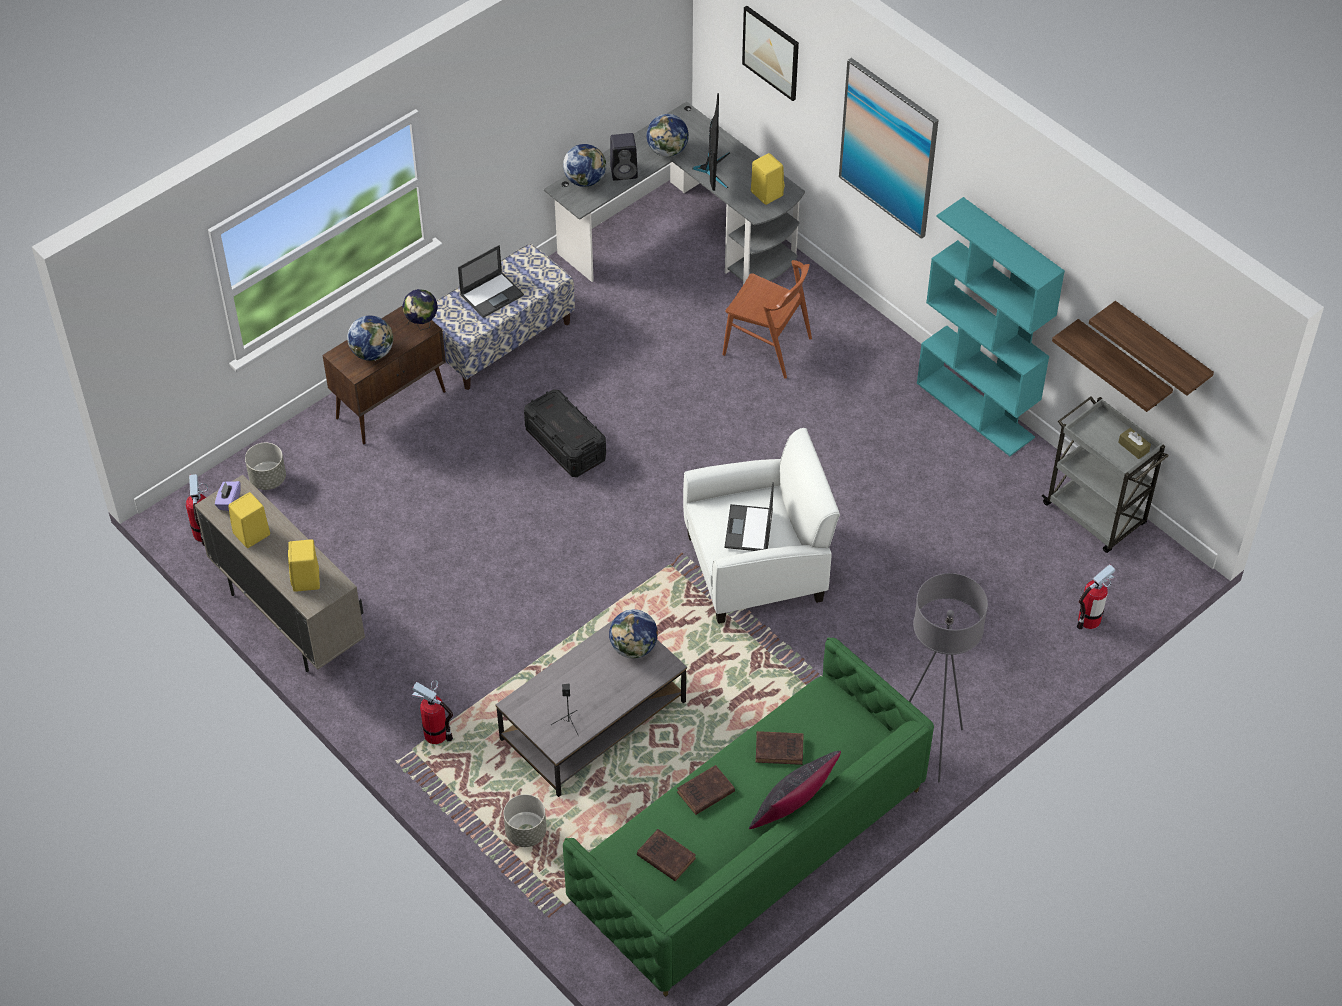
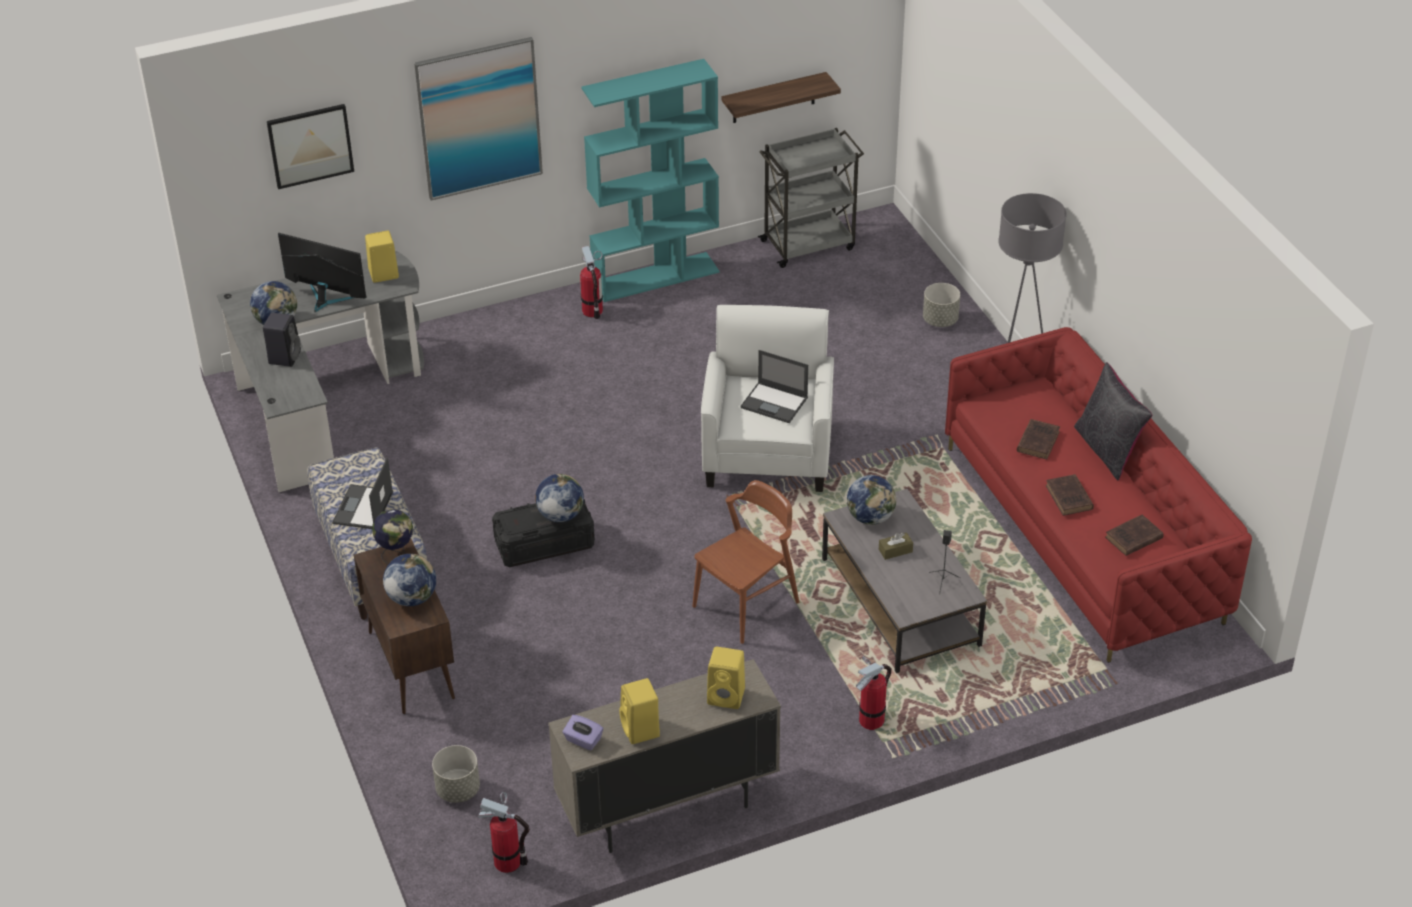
camera: 70 degrees left, 10 degrees down
laptop [458,245,524,318] -> laptop turned 150 degrees counterclockwise [332,457,393,529]
grey planter [503,794,547,847] -> grey planter moved to [923,283,960,327]
globe [563,144,606,187] -> globe moved to [535,474,584,522]
green sofa [563,637,934,997] -> red sofa [945,327,1252,663]
brown chair [722,260,812,379] -> brown chair moved to [692,480,799,644]
fire extinguisher [1077,564,1115,629] -> fire extinguisher moved to [580,246,603,319]
shelf [1089,301,1214,396] -> none
brown tissue box [1118,428,1151,459] -> brown tissue box moved to [879,532,913,560]

